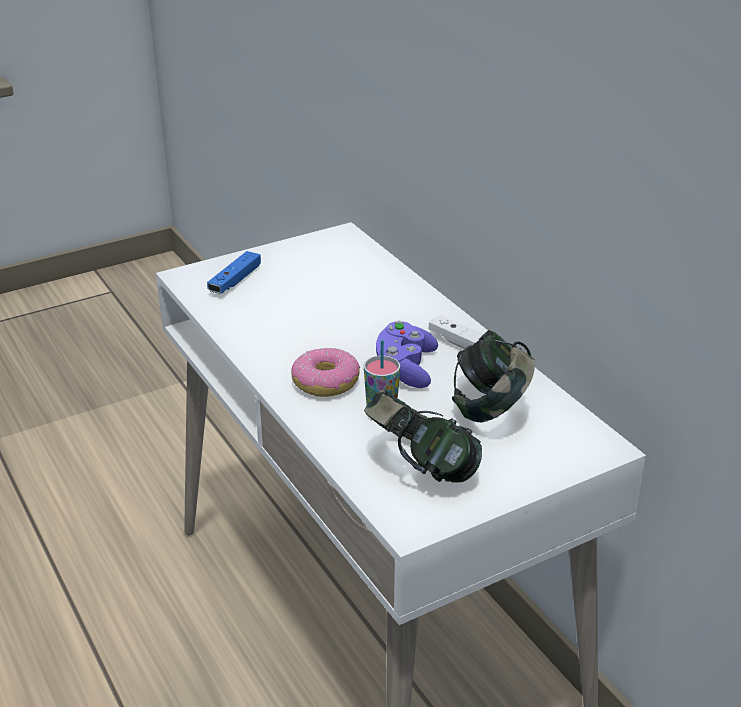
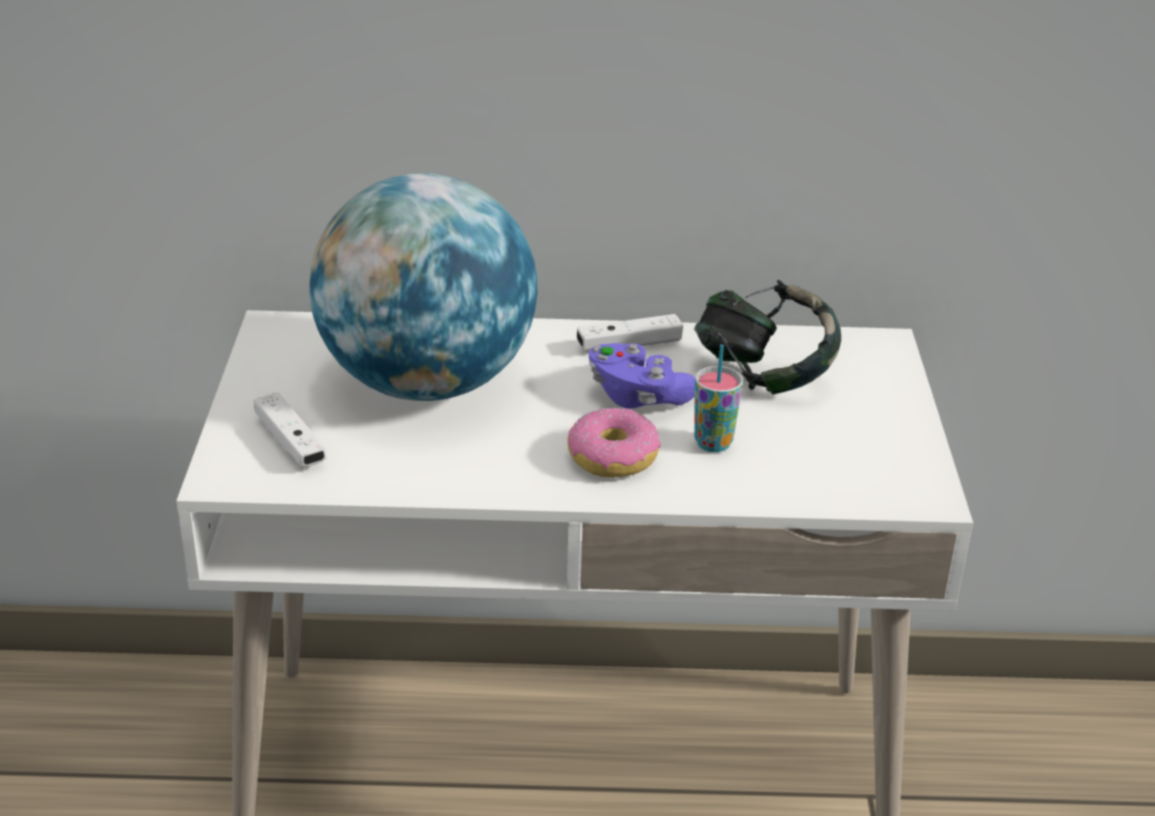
camera: 60 degrees left, 0 degrees up
blue game controller [207,251,261,294] -> white game controller [254,393,327,467]
headphones [364,389,482,483] -> none
none -> globe [309,173,538,401]

